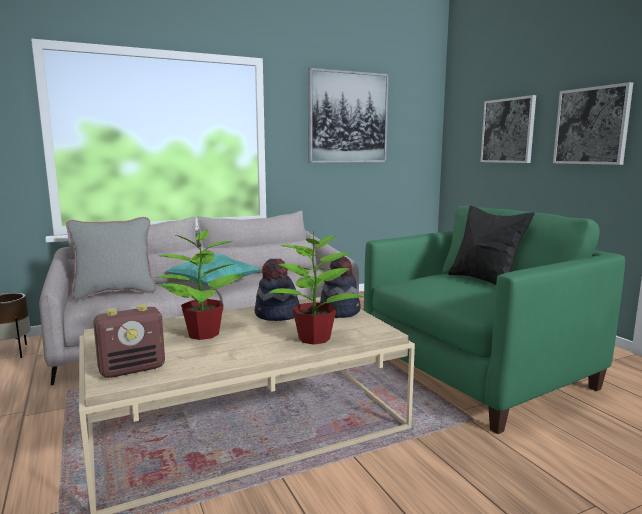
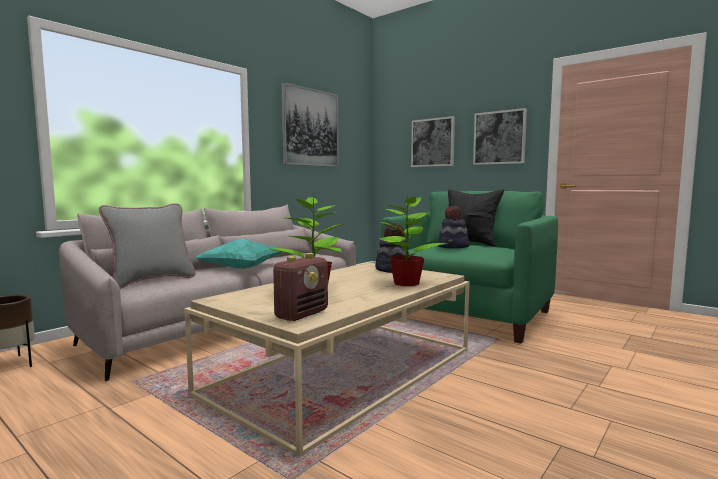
camera: 25 degrees left, 5 degrees down
hat [255,259,299,321] -> hat moved to [438,206,470,248]

